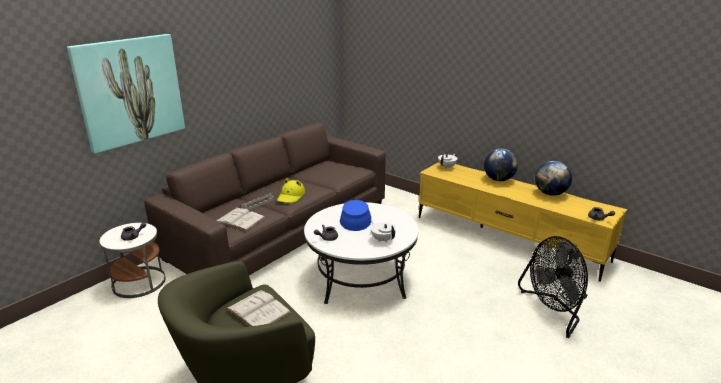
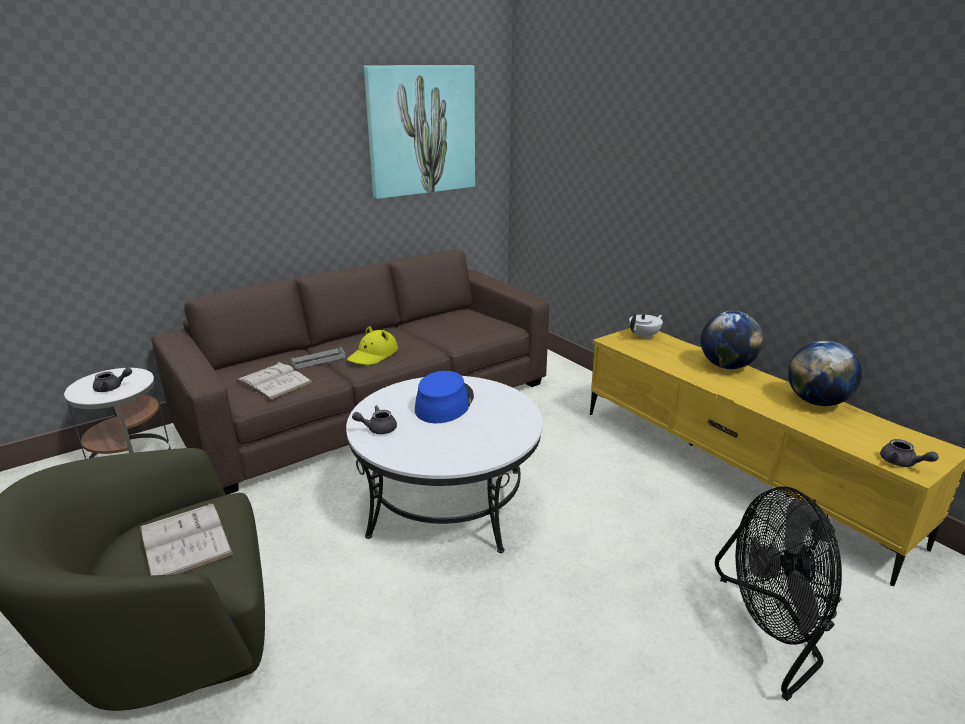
camera: 15 degrees right, 0 degrees up
picture [67,34,185,154] -> picture moved to [364,65,475,199]
white teapot [370,221,396,242] -> none

